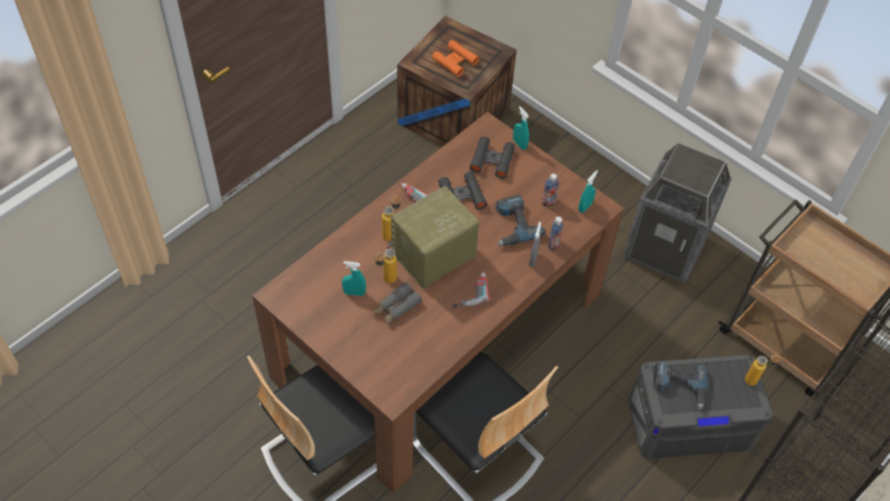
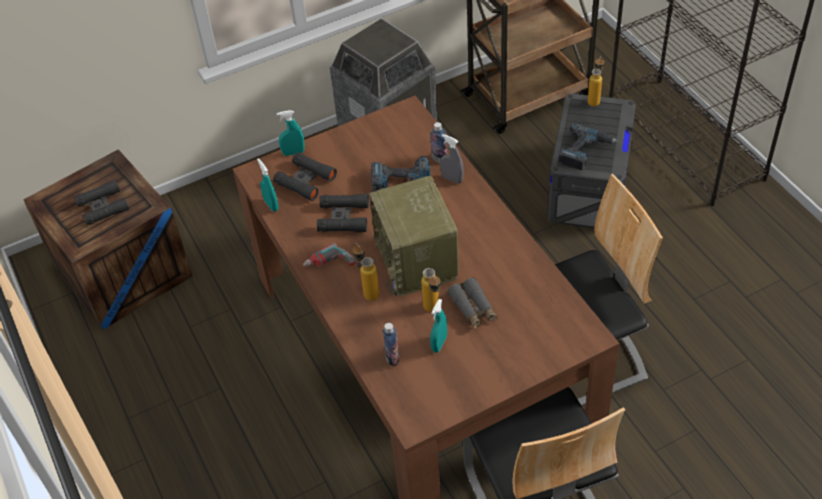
camera: 65 degrees left, 5 degrees down
orange binoculars [432,40,479,77] -> black binoculars [74,180,129,225]
power drill [449,272,489,311] -> none
bottle [542,174,560,206] -> bottle moved to [383,323,399,366]
turquoise spray bottle [578,170,598,213] -> turquoise spray bottle moved to [257,158,279,212]

